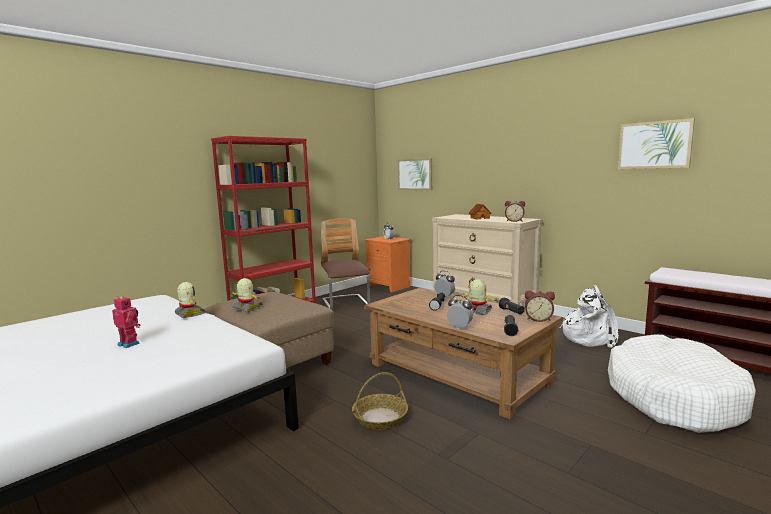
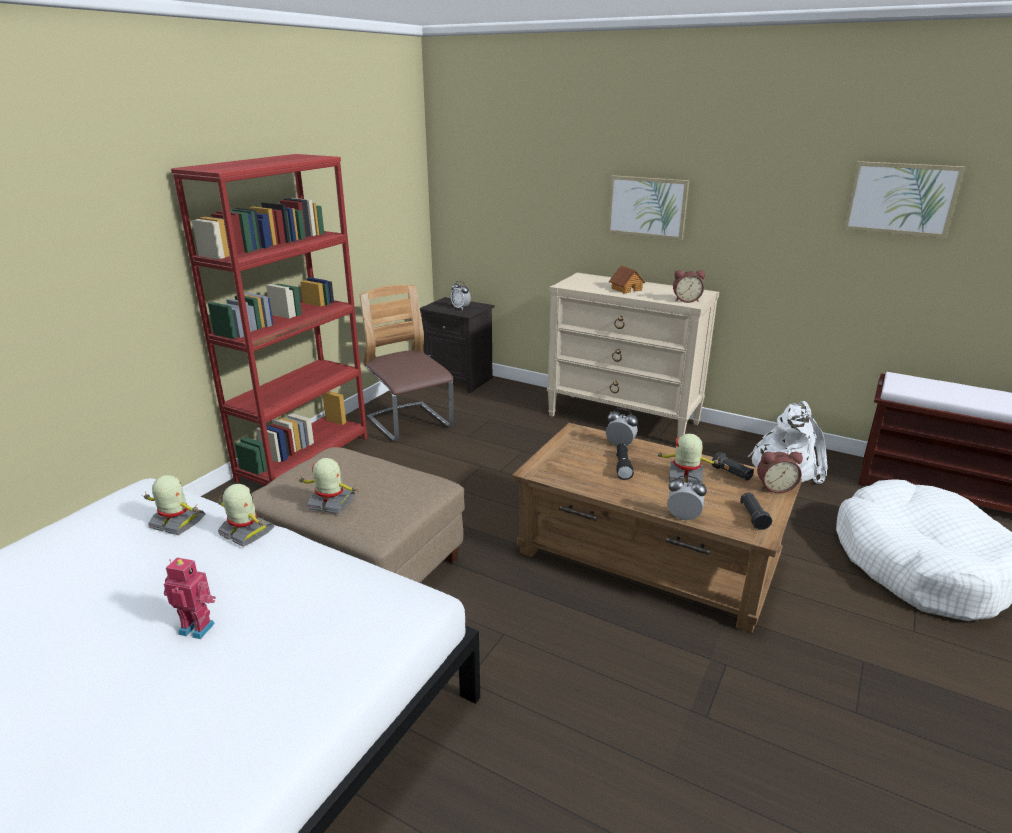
camera: 15 degrees left, 15 degrees up
basket [352,372,408,430] -> none
orange nightstand [364,236,411,292] -> black nightstand [420,297,495,393]
picture [398,158,432,190] -> picture moved to [607,175,690,240]
none -> toy robot [143,475,206,535]

